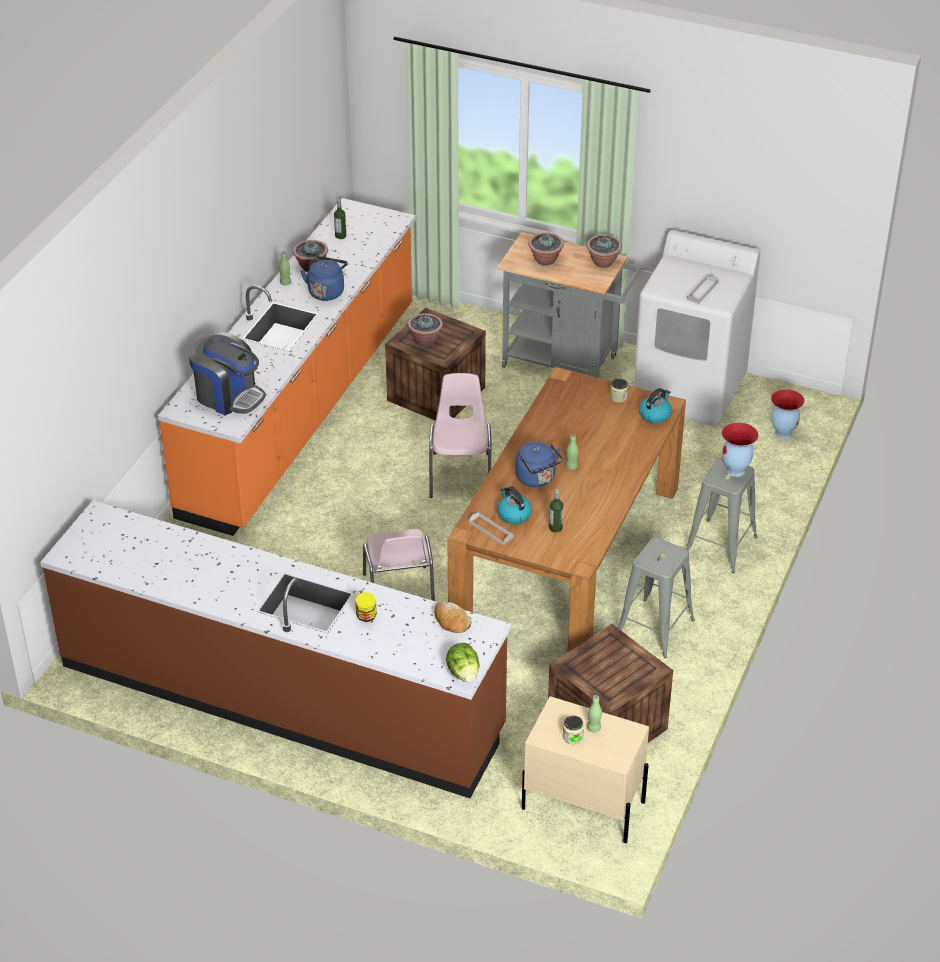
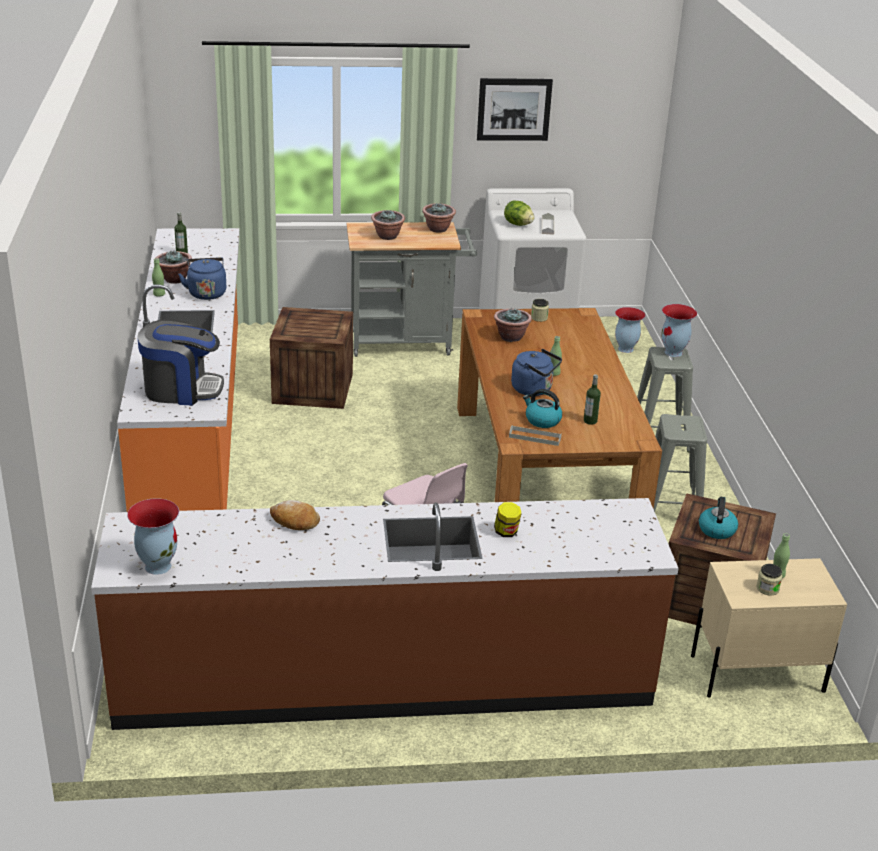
camera: 30 degrees left, 10 degrees down
potted plant [407,313,443,346] -> potted plant moved to [494,308,532,342]
pink chair [429,373,491,498] -> none
bread [434,602,471,633] -> bread moved to [270,500,320,530]
lettuce [446,643,479,682] -> lettuce moved to [504,200,535,226]
kettle [639,388,672,423] -> kettle moved to [699,497,738,539]
none -> vase [127,498,179,575]
none -> picture [477,78,553,141]

